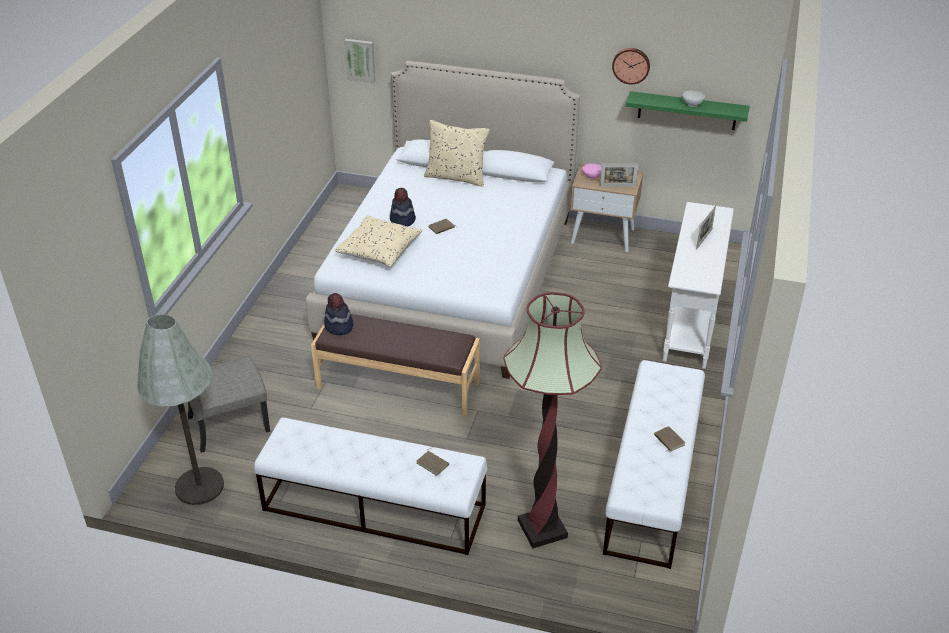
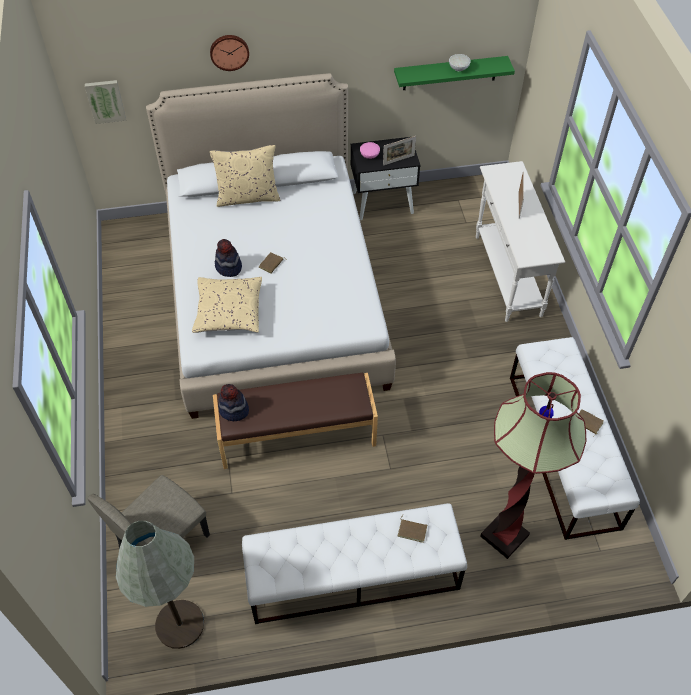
camera: 25 degrees left, 15 degrees up
beige nightstand [571,164,643,252] -> black nightstand [350,137,420,220]
wall clock [612,48,650,85] -> wall clock moved to [210,35,249,71]

